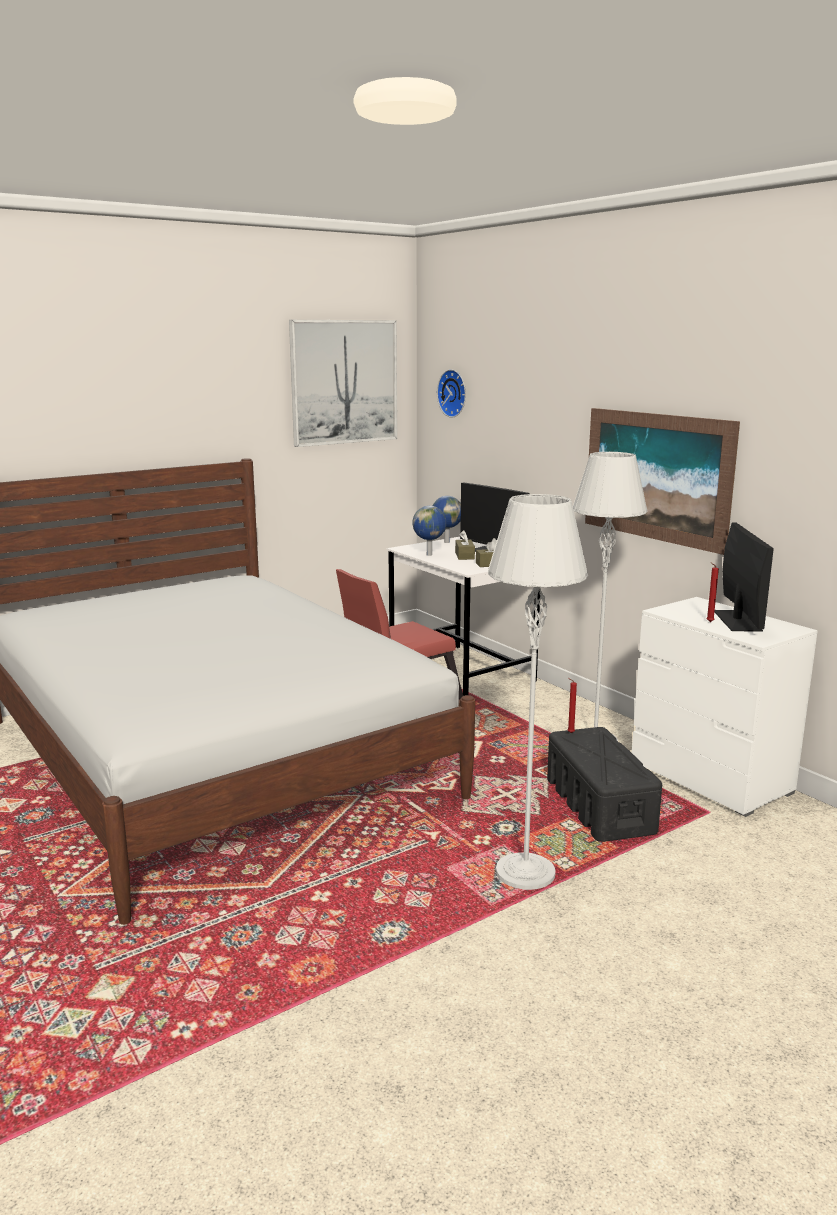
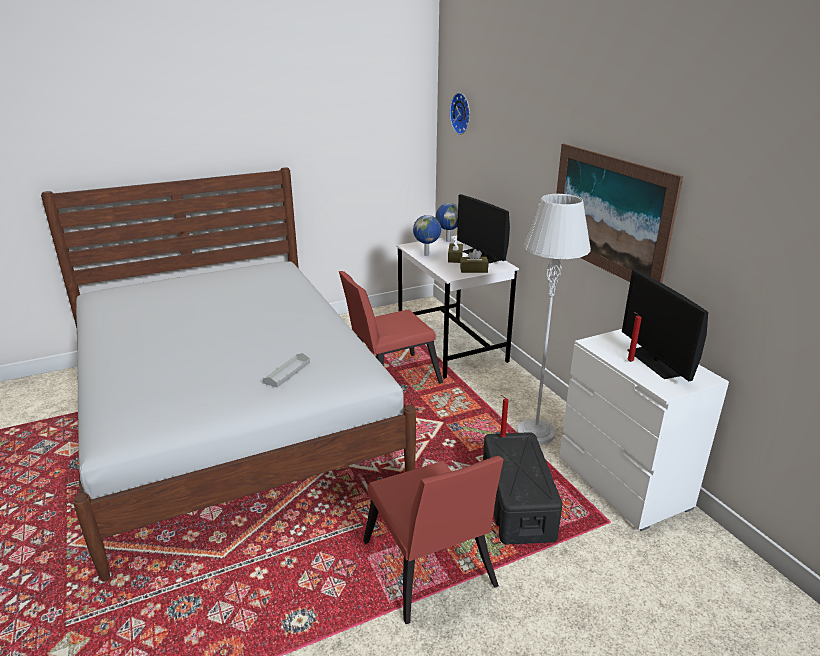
camera: 10 degrees right, 10 degrees up
picture [289,320,397,447] -> none
grey floor lamp [488,494,588,890] -> red chair [363,456,504,624]
monitor [715,523,774,632] -> monitor turned 150 degrees clockwise [622,270,708,381]
none -> grey tray [263,353,310,388]

